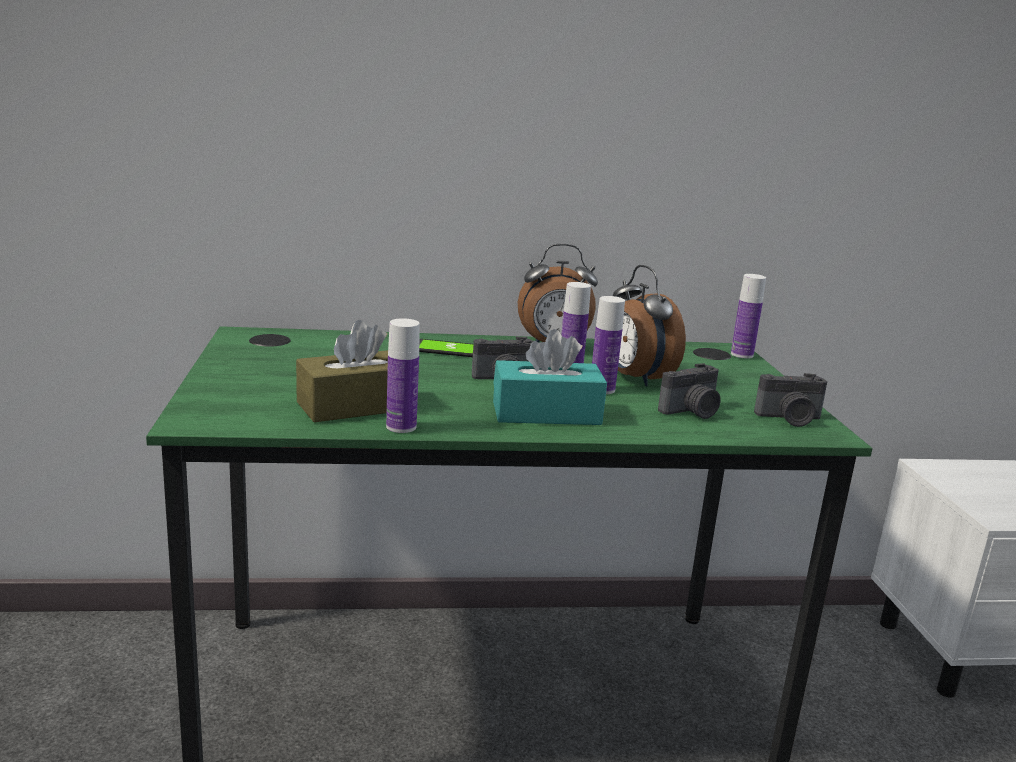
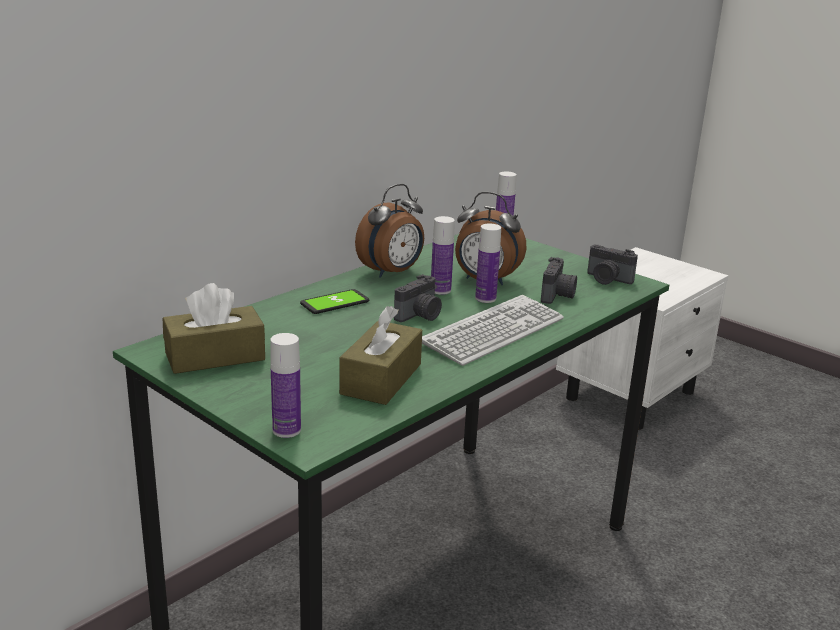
camera: 40 degrees left, 5 degrees up
bottle [386,318,420,433] -> bottle moved to [271,333,301,438]
turquoise tissue box [493,329,607,425] -> keyboard [422,295,564,366]
camera [754,373,827,427] -> camera turned 75 degrees clockwise [587,245,638,285]
none -> brown tissue box [163,283,265,374]

